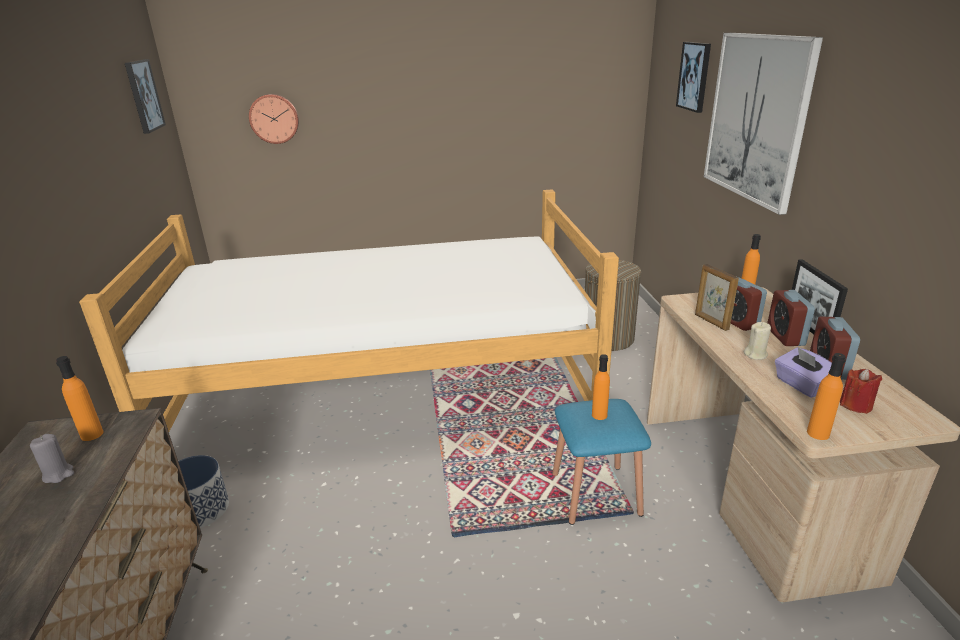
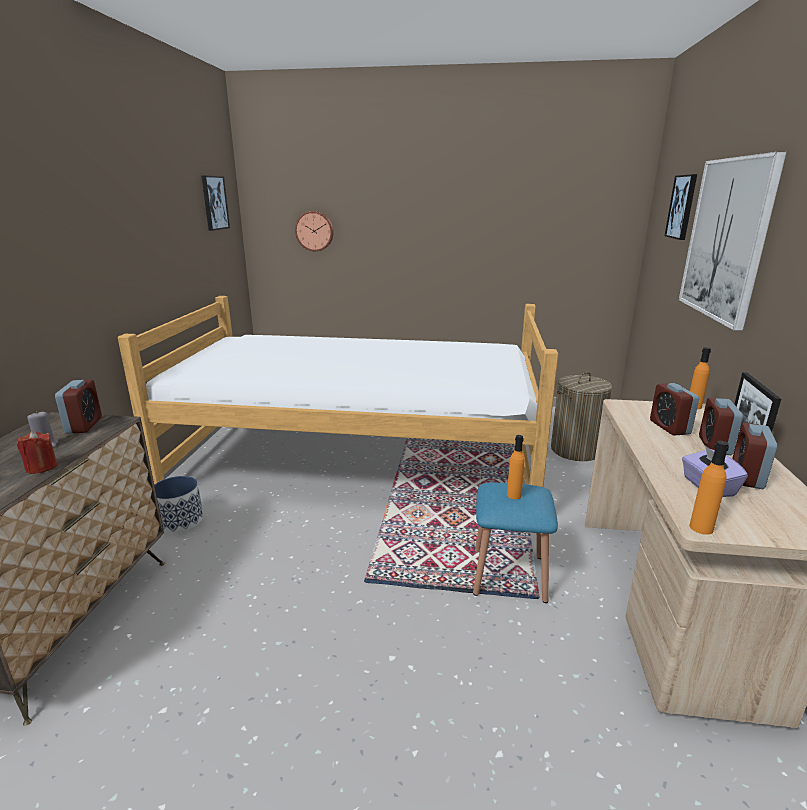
camera: 15 degrees right, 5 degrees down
orange bottle [56,356,103,441] -> alarm clock [55,380,102,434]
picture frame [695,264,739,331] -> none
beige candle [744,322,771,360] -> none
red candle [840,369,882,414] -> red candle moved to [17,431,57,474]

